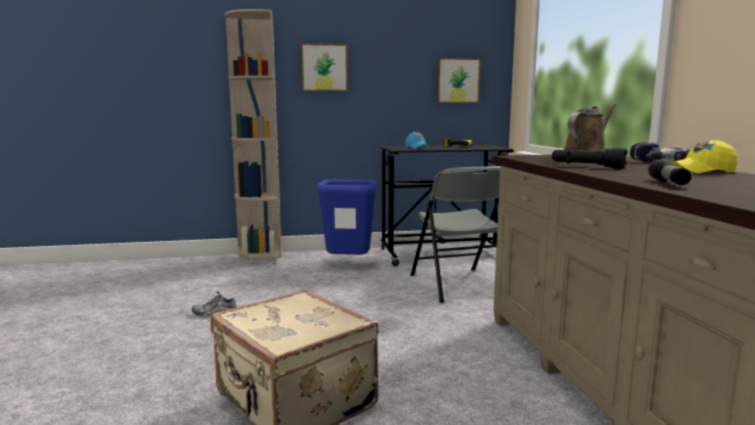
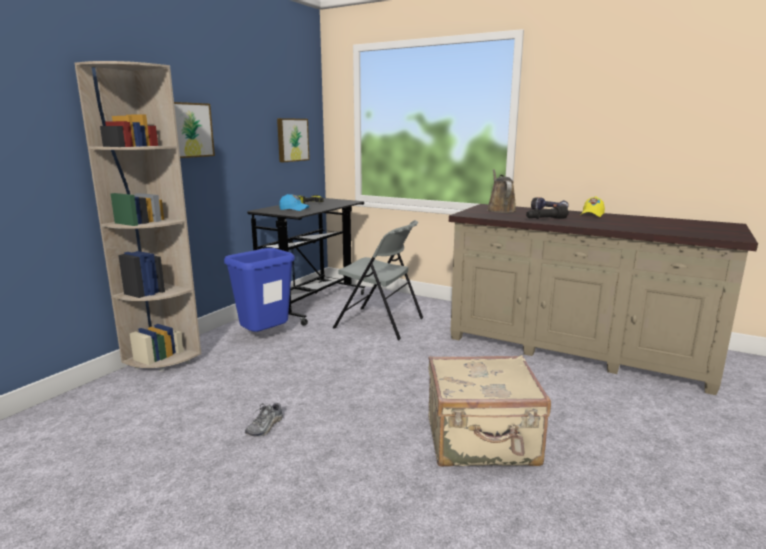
camera: 50 degrees left, 5 degrees up
flashlight [648,160,691,185] -> none

